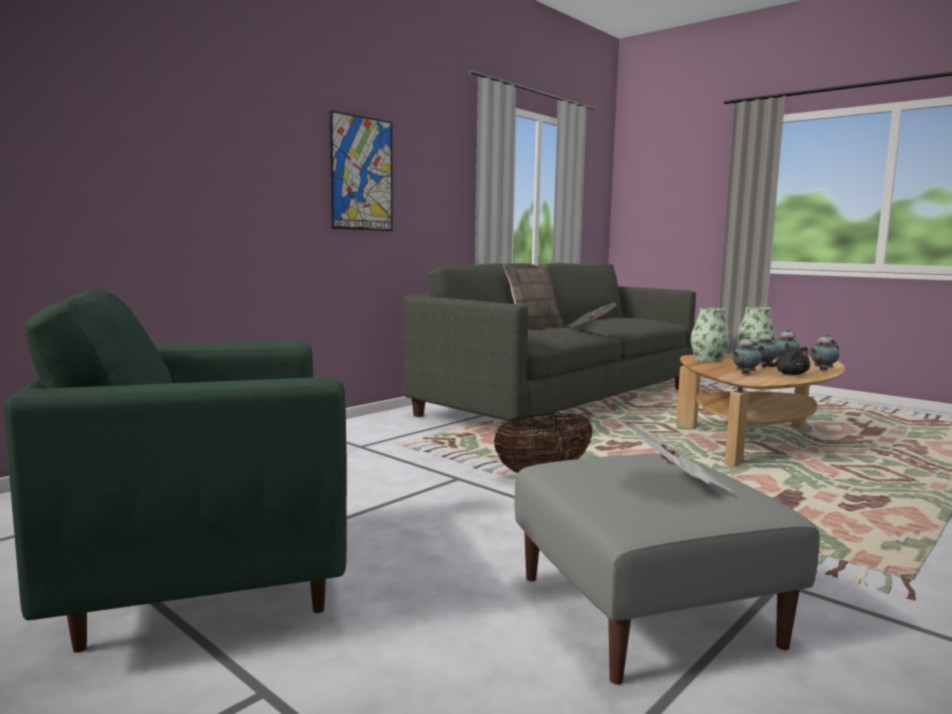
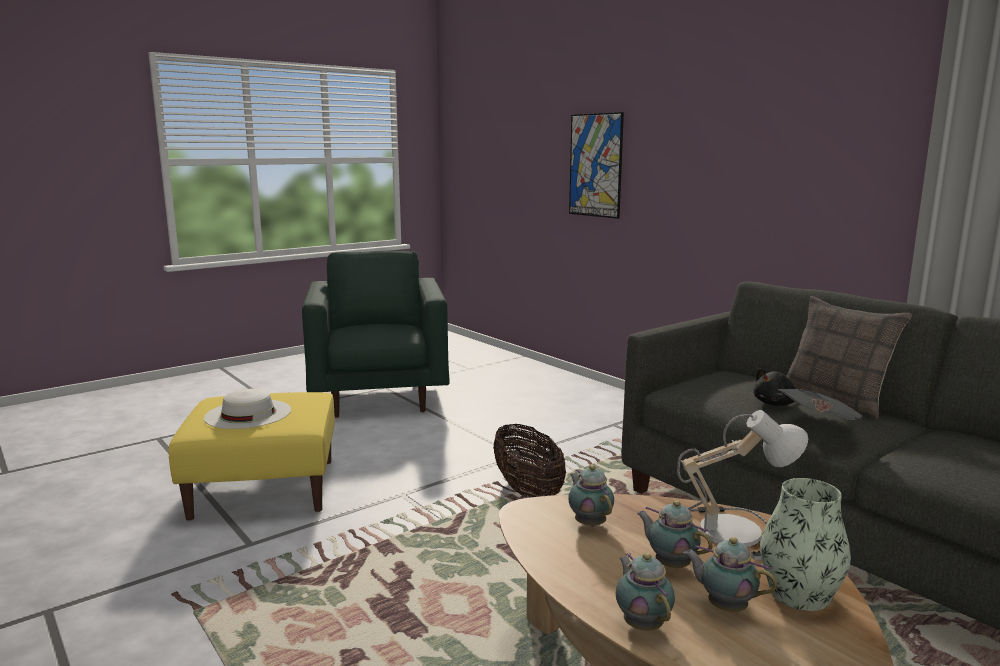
camera: 100 degrees right, 5 degrees up
picture [330,110,393,231] -> picture moved to [569,112,624,219]
grey ottoman [515,453,820,685] -> yellow ottoman [169,392,335,521]
newspaper [621,422,736,492] -> white hat [204,389,291,429]
vase [690,308,730,362] -> table lamp [677,410,808,560]
black plush toy [763,347,810,375] -> black plush toy moved to [753,368,795,406]

